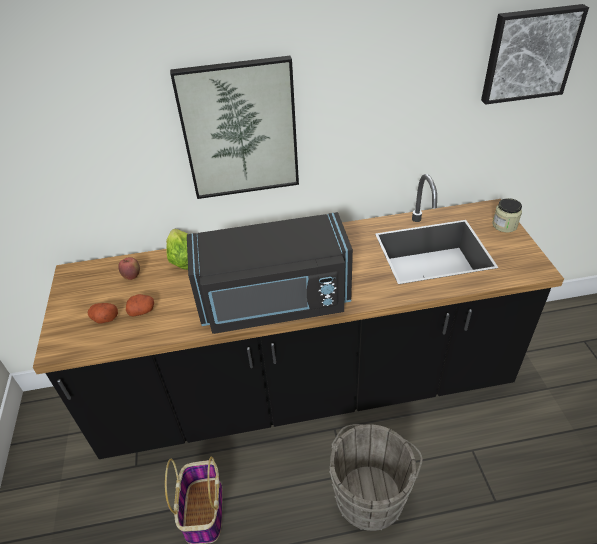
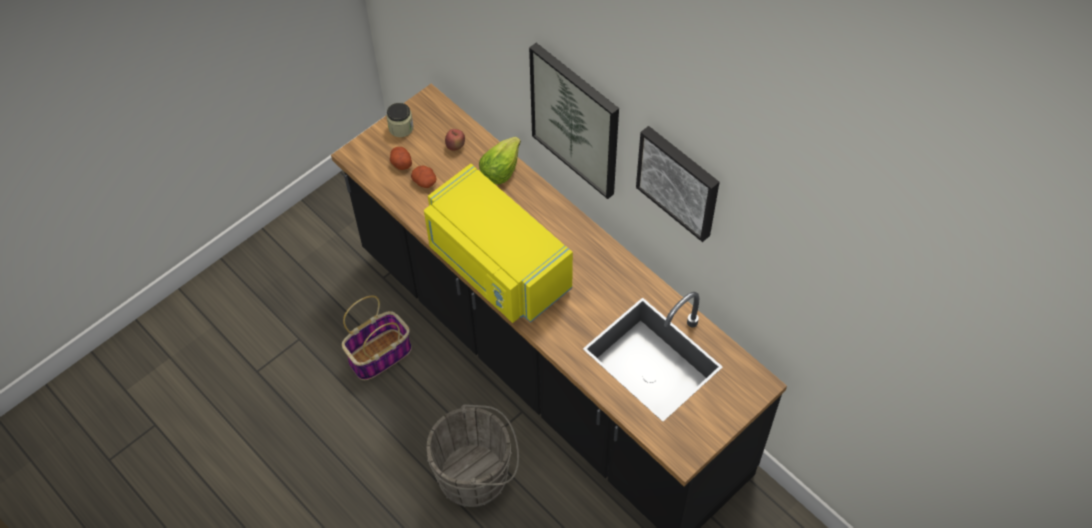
camera: 55 degrees right, 15 degrees up
black microwave [187,212,353,334] -> yellow microwave [424,164,573,323]
picture [481,4,589,105] -> picture moved to [636,126,720,242]
jar [492,198,522,232] -> jar moved to [386,103,414,137]

